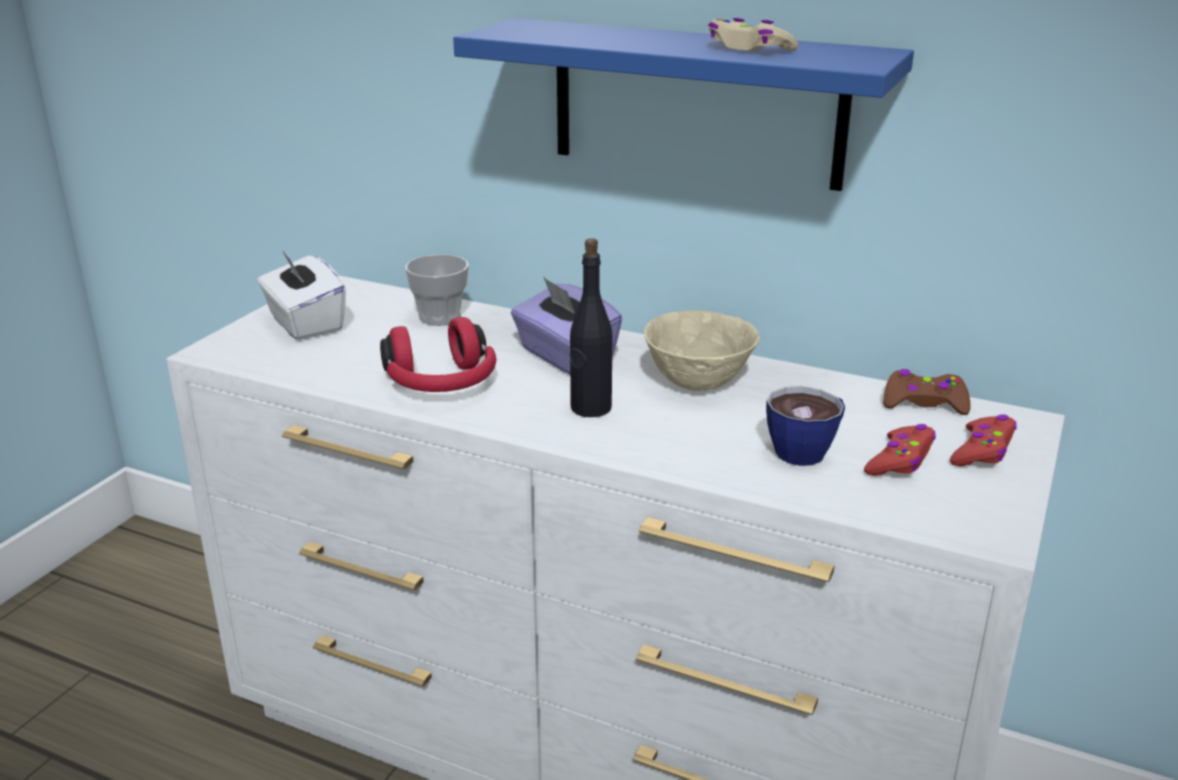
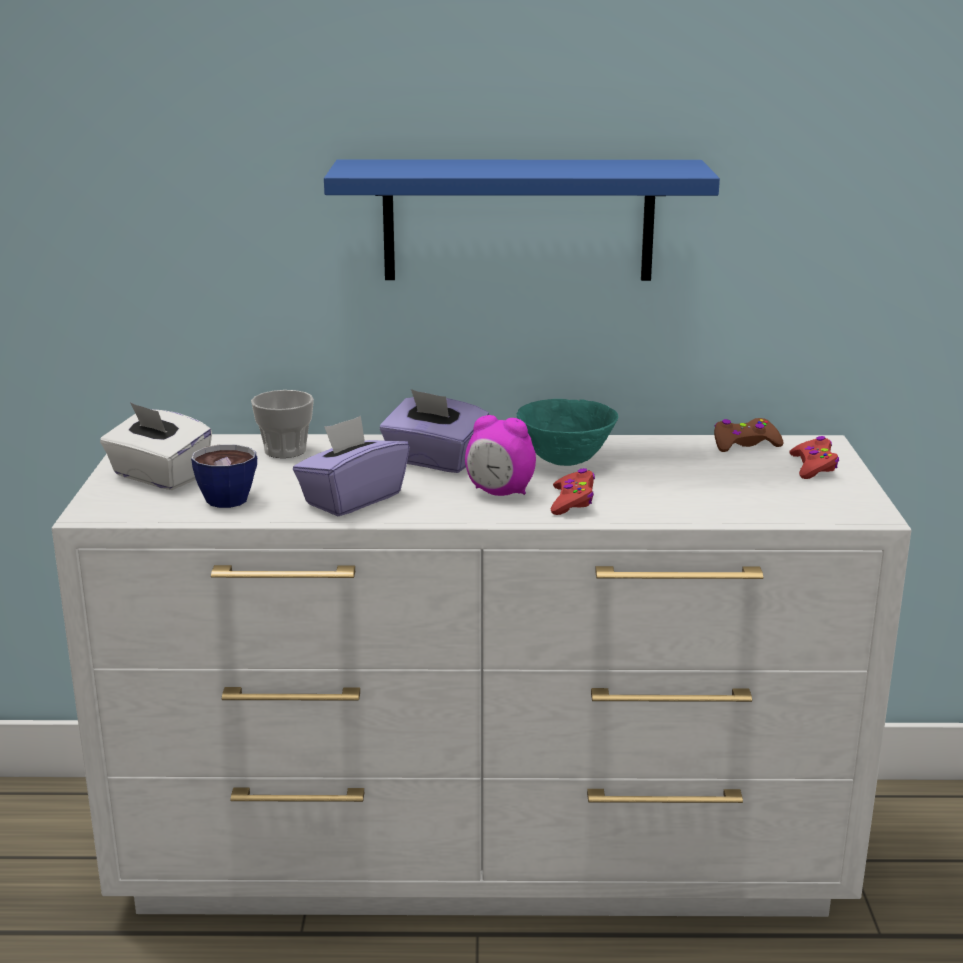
camera: 25 degrees left, 5 degrees down
red headphones [380,317,496,392] -> purple tissue box [293,416,410,516]
black bottle [570,238,612,417] -> alarm clock [465,415,536,496]
beige bowl [644,310,760,391] -> turquoise bowl [517,399,618,466]
beige game controller [708,18,799,51] -> none
cup [766,386,845,466] -> cup moved to [191,444,257,508]
red game controller [864,424,936,476] -> red game controller moved to [551,468,595,515]

